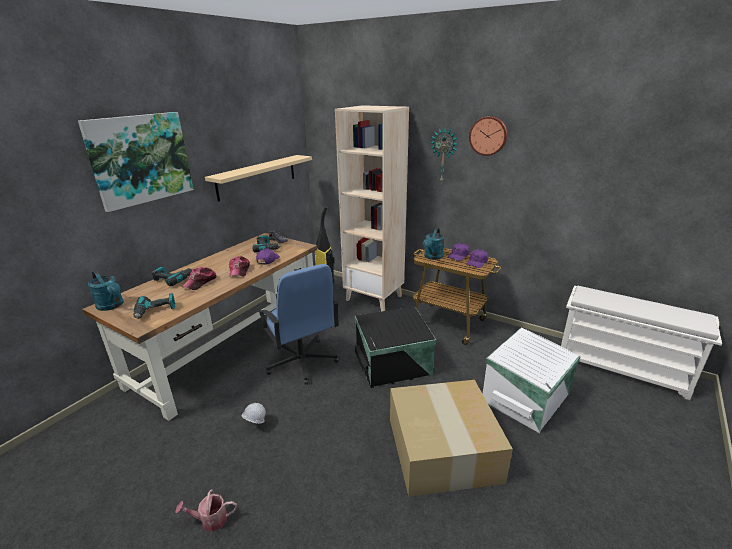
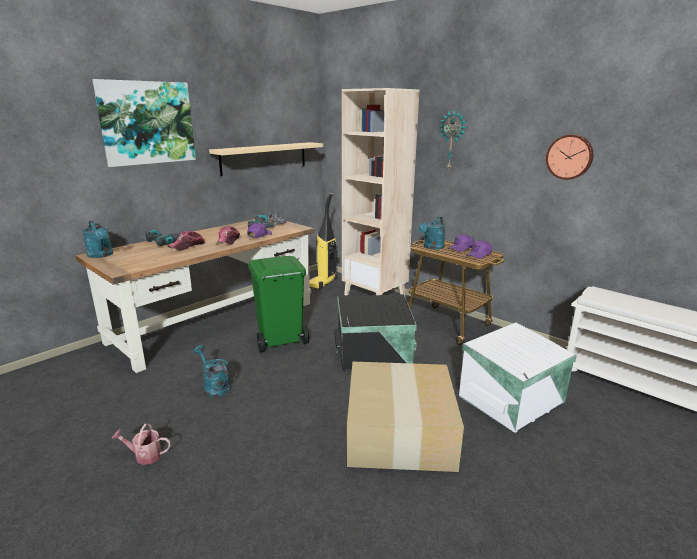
camera: 10 degrees right, 5 degrees down
power drill [133,293,175,319] -> none
white hard hat [242,403,266,424] -> turquoise watering can [194,345,231,397]
blue office chair [258,264,339,385] -> green trash can [248,256,309,352]
wall clock [469,116,507,156] -> wall clock moved to [546,134,593,180]

